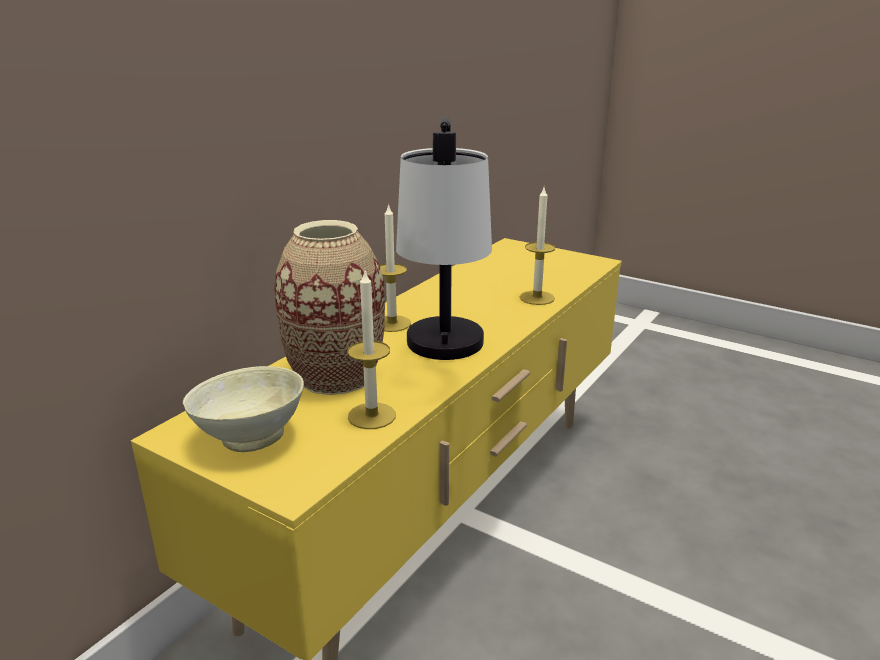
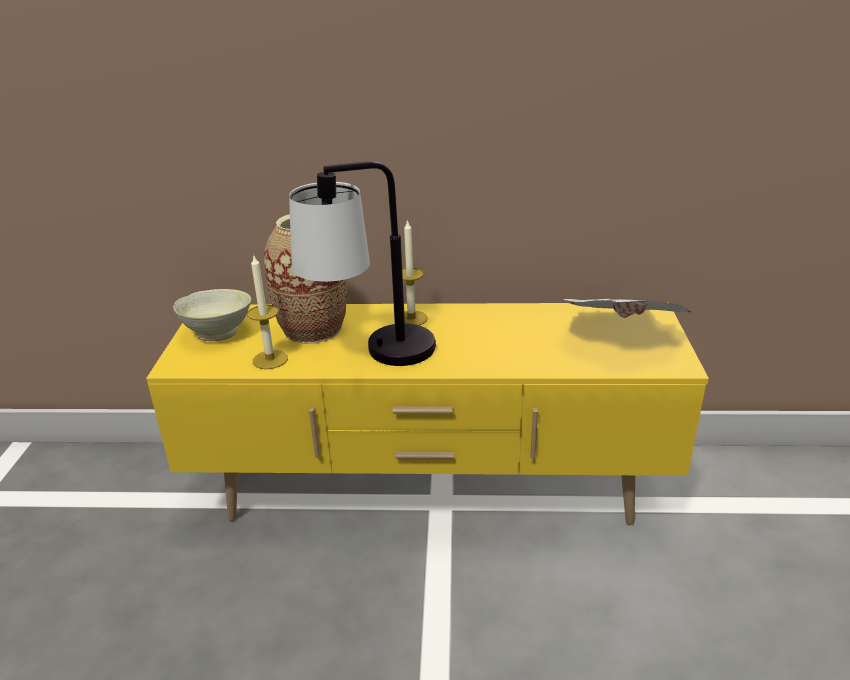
camera: 60 degrees right, 5 degrees up
candle [520,188,556,305] -> none
none -> newspaper [564,299,692,318]

